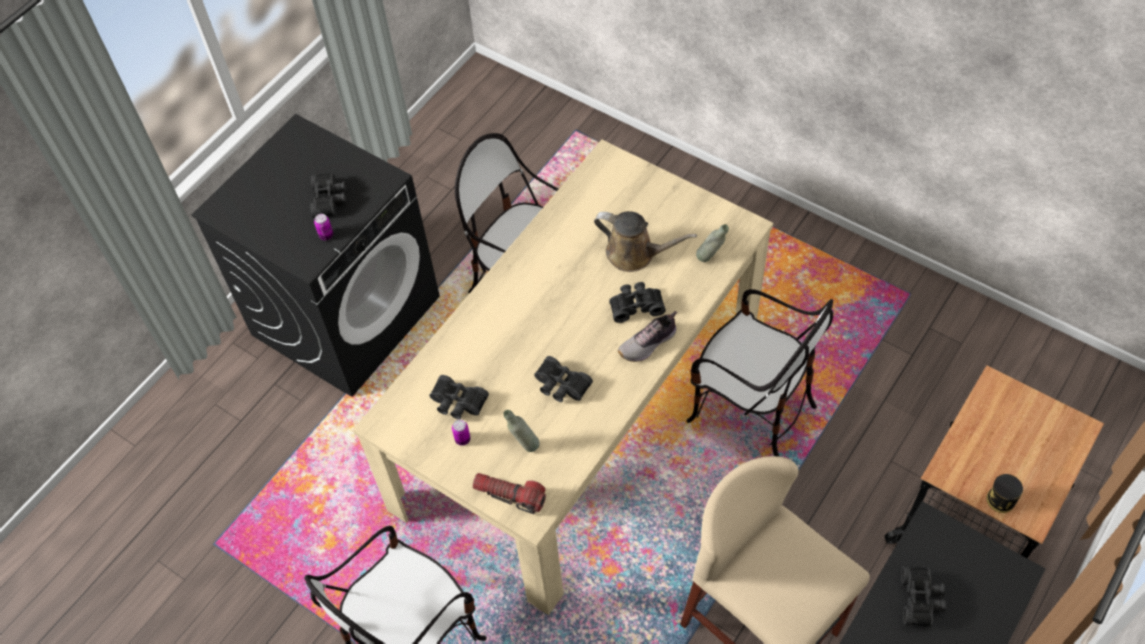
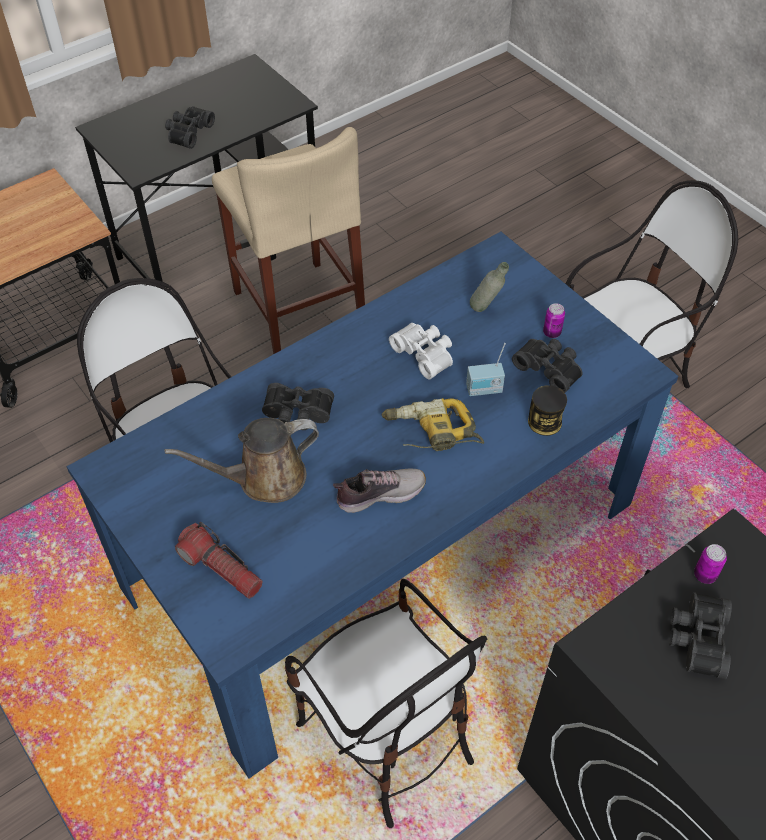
camera: 165 degrees left, 5 degrees down
beige dining table [353,139,773,615] -> blue dining table [66,232,678,779]
flashlight [473,473,546,514] -> flashlight moved to [175,522,263,599]
black binoculars [534,356,593,402] -> white binoculars [389,323,453,379]
brown watering can [594,211,697,272] -> brown watering can turned 60 degrees counterclockwise [164,418,319,503]
shoe [618,311,677,362] -> shoe moved to [333,468,426,513]
grey bottle [696,224,729,262] -> none
can [986,474,1023,513] -> can moved to [528,385,567,436]
none -> power drill [382,398,484,451]
none -> radio [466,343,506,396]

